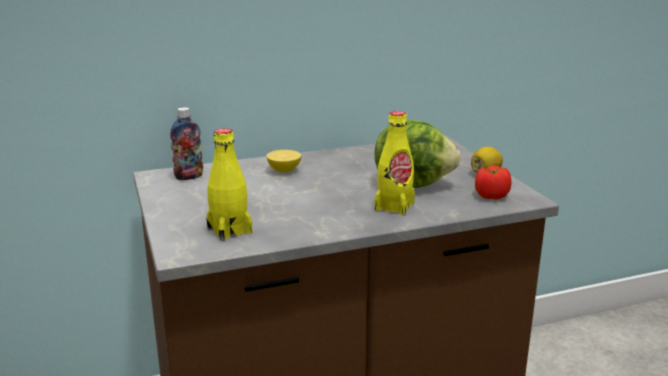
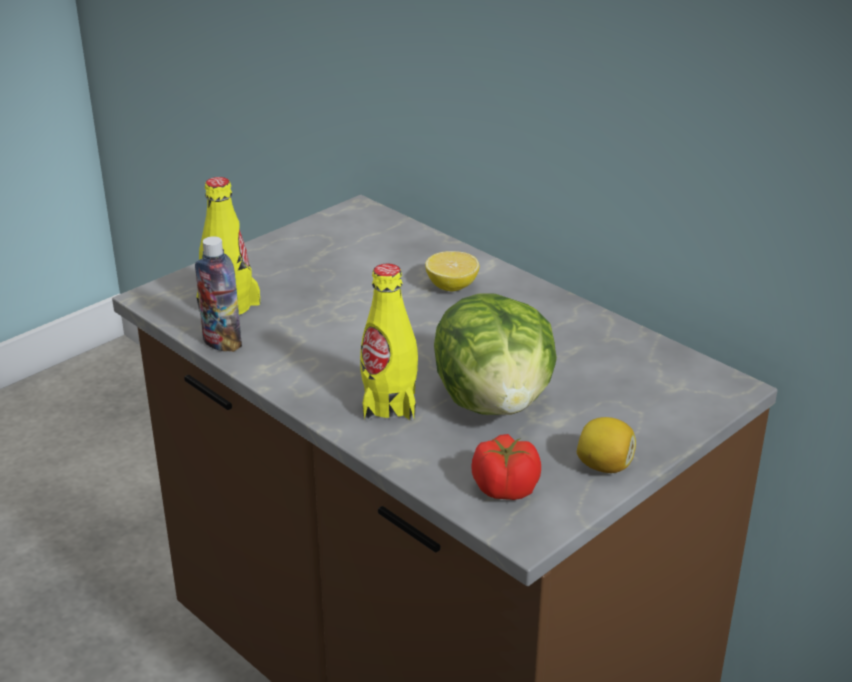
camera: 65 degrees right, 10 degrees up
bottle [170,107,203,180] -> bottle moved to [195,236,242,352]

